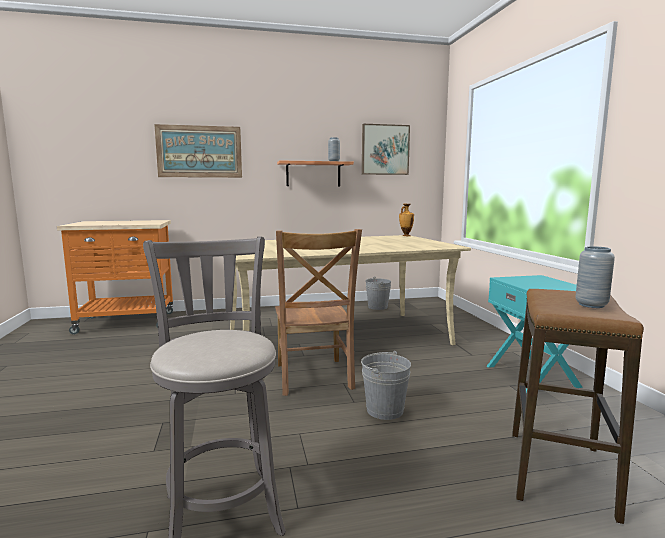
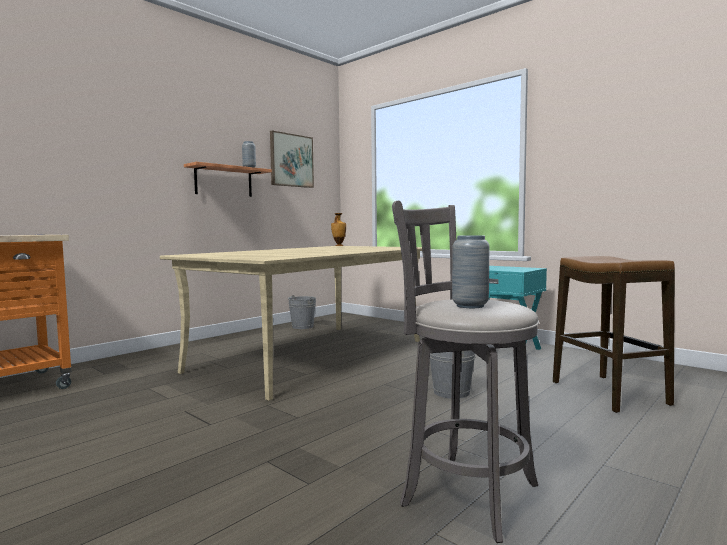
camera: 35 degrees left, 5 degrees down
picture [154,124,242,178] -> none
brown chair [275,229,362,396] -> none
grey vase [575,246,615,308] -> grey vase moved to [452,235,489,308]

